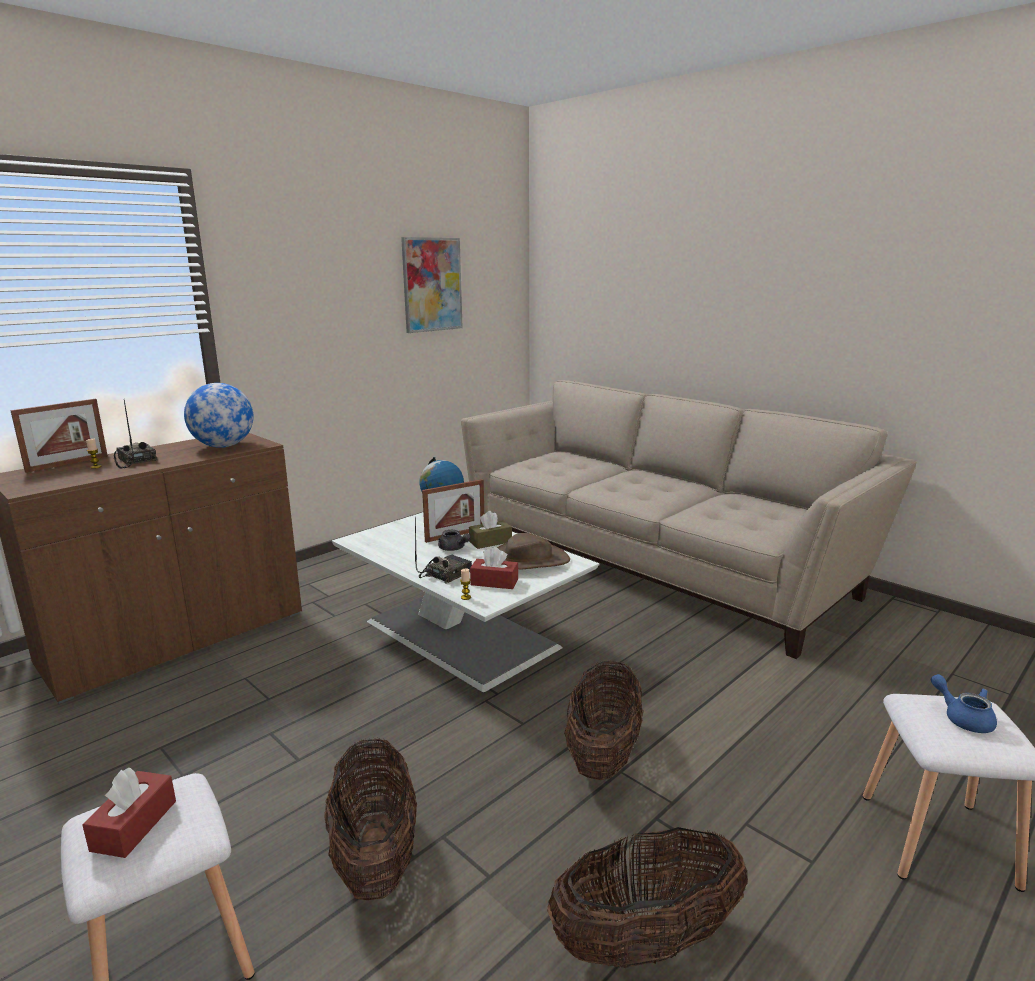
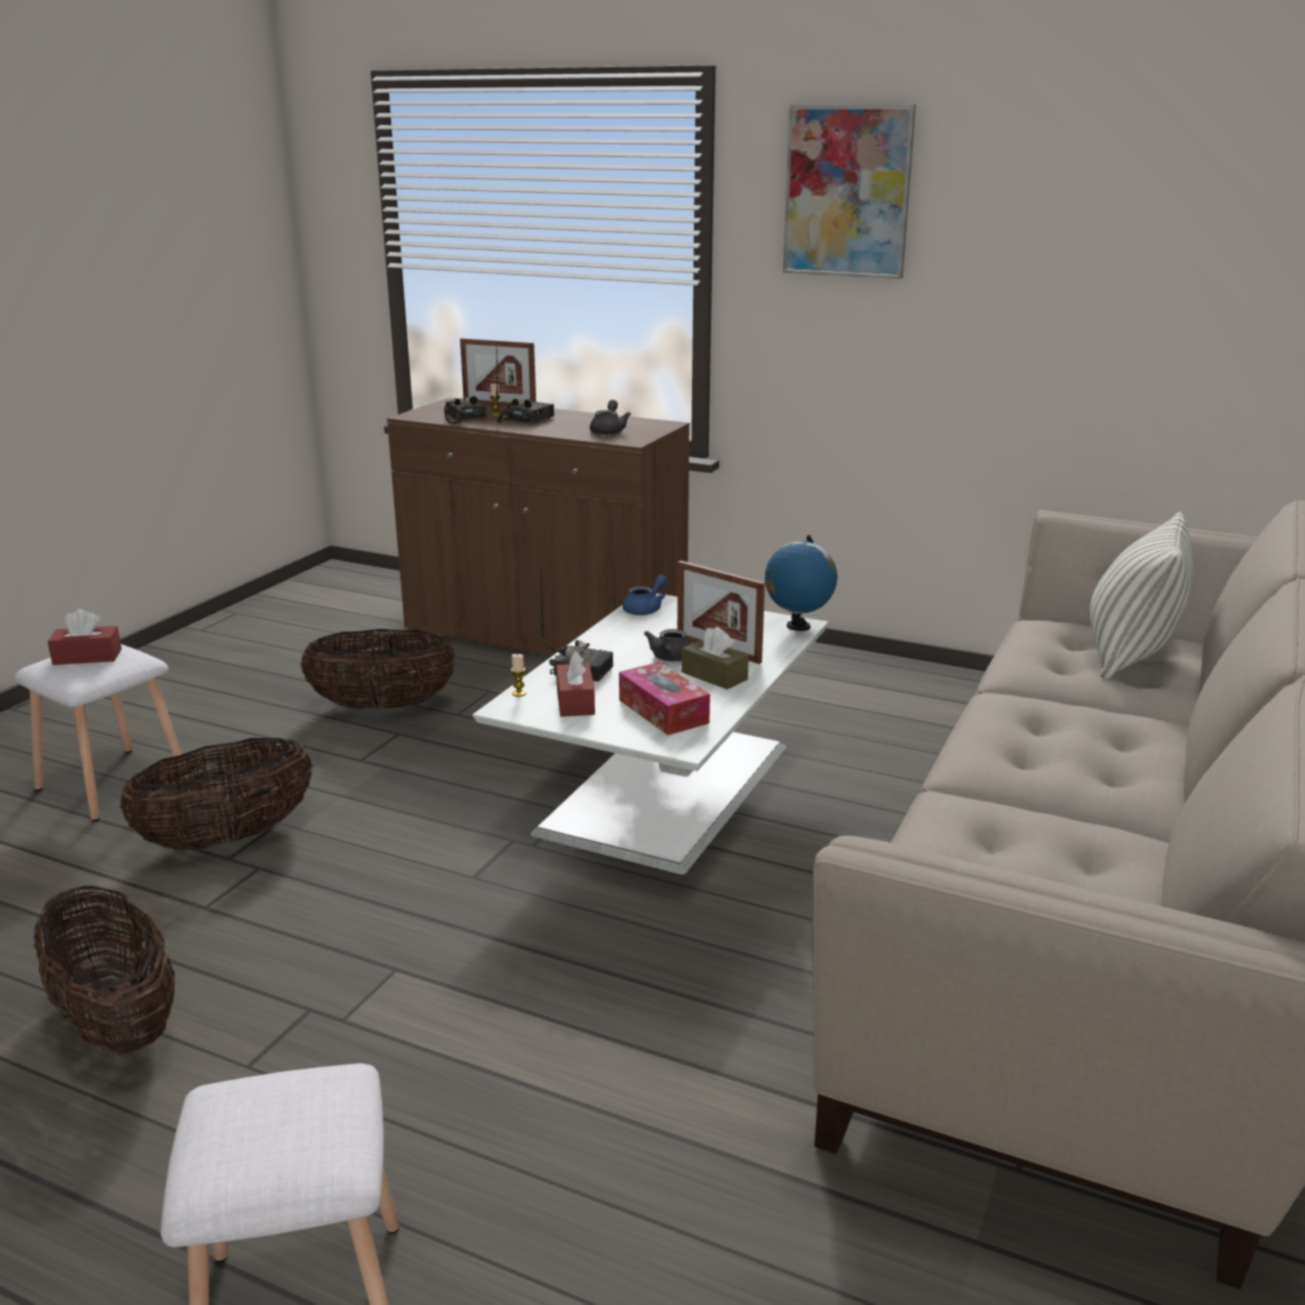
camera: 70 degrees right, 5 degrees up
globe [184,383,254,448] -> grey teapot [590,400,631,435]
picture [401,237,463,333] -> picture moved to [783,104,916,279]
brown hat [497,533,570,570] -> tissue box [619,662,710,735]
basket [564,660,643,780] -> basket moved to [301,629,456,709]
blue teapot [931,674,997,733] -> blue teapot moved to [623,575,667,615]
none -> radio [444,346,487,424]
none -> pillow [1090,512,1193,680]

